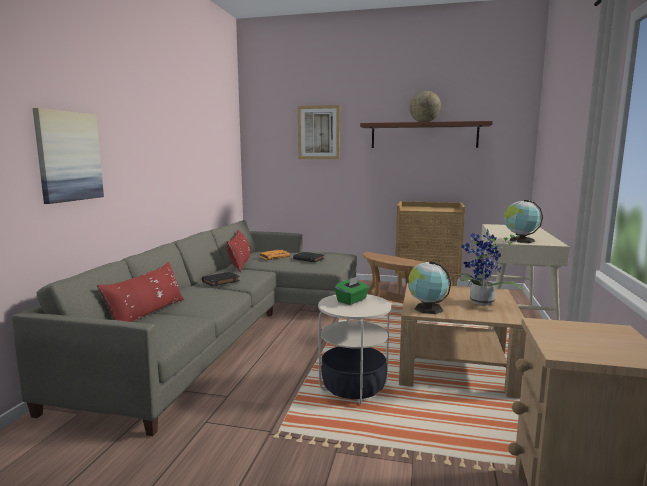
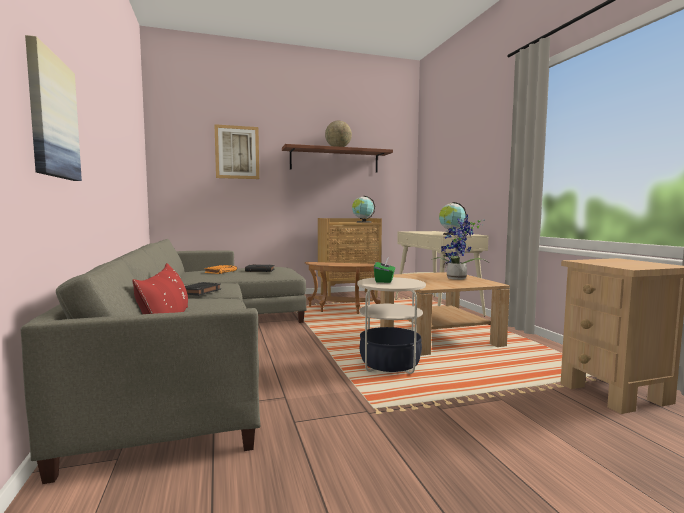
camera: 30 degrees left, 5 degrees down
red pillow [226,230,250,272] -> none
globe [408,261,452,314] -> globe moved to [352,196,375,223]

